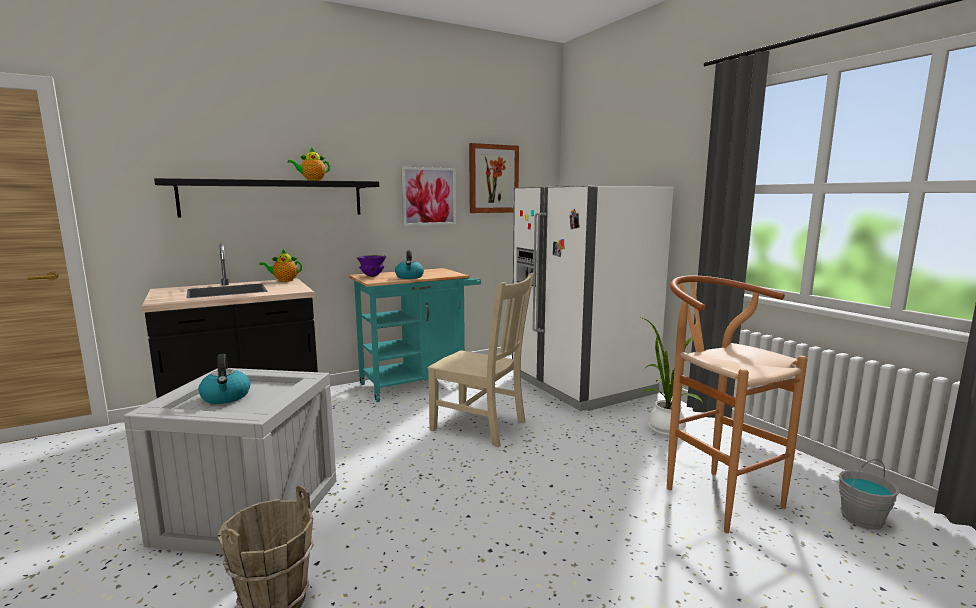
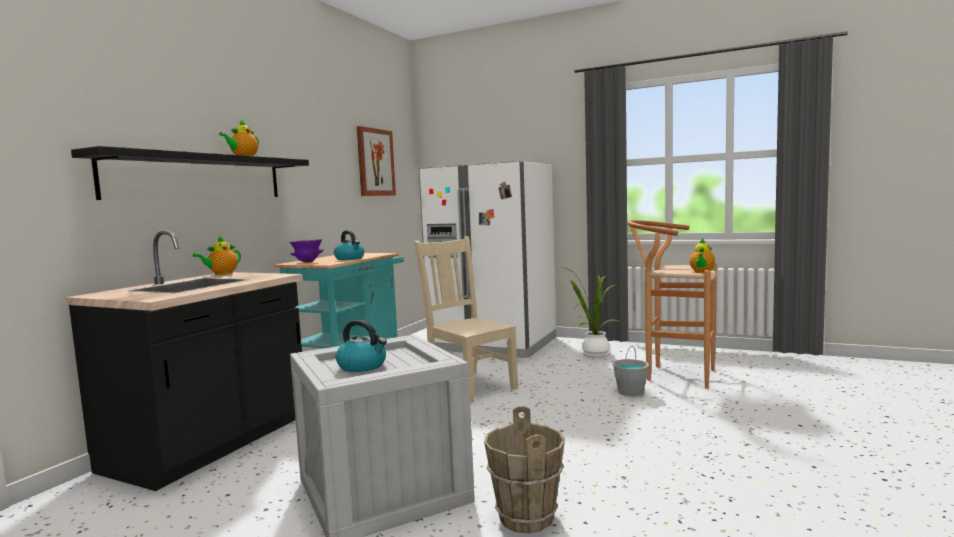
camera: 35 degrees left, 5 degrees down
picture [401,167,456,226] -> none
beige chair [428,273,534,447] -> beige chair turned 120 degrees counterclockwise [414,236,518,403]
grey bucket [839,459,899,530] -> grey bucket moved to [613,346,649,396]
none -> teapot [689,238,715,273]

